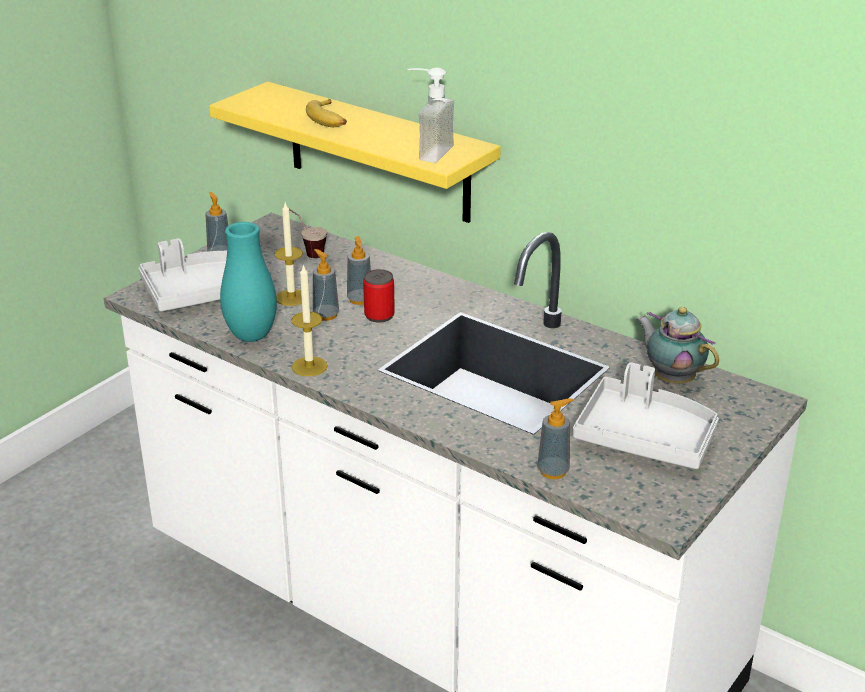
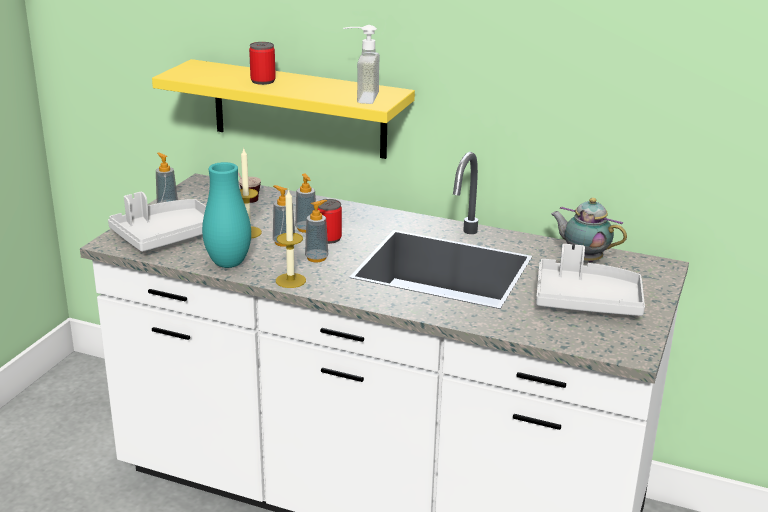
camera: 15 degrees left, 5 degrees down
banana [306,99,347,127] -> can [249,42,276,85]
soap dispenser [537,398,574,479] -> soap dispenser moved to [305,200,328,262]

